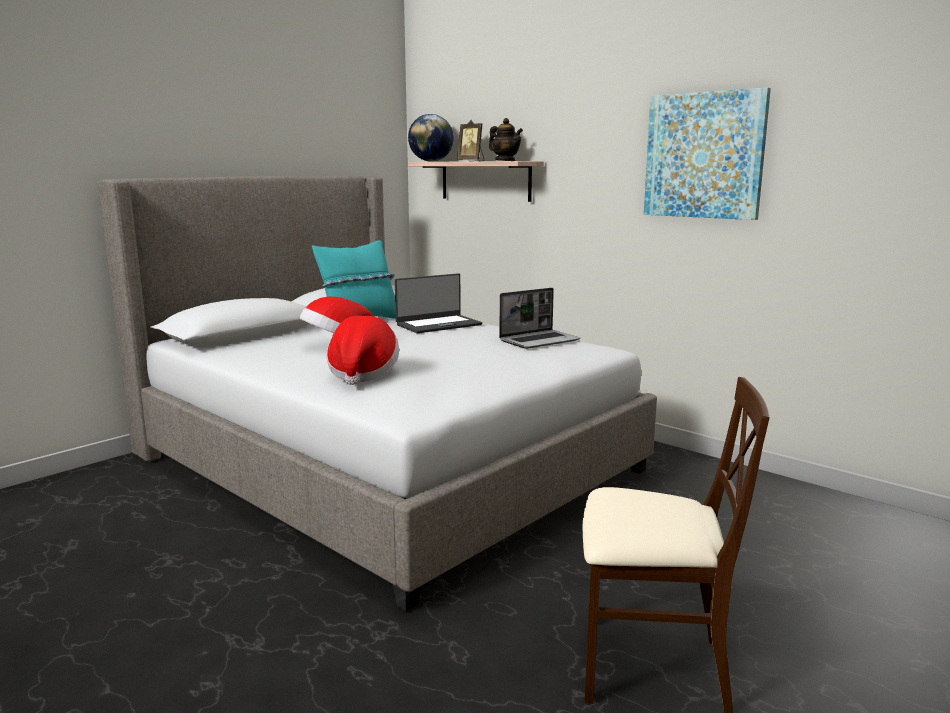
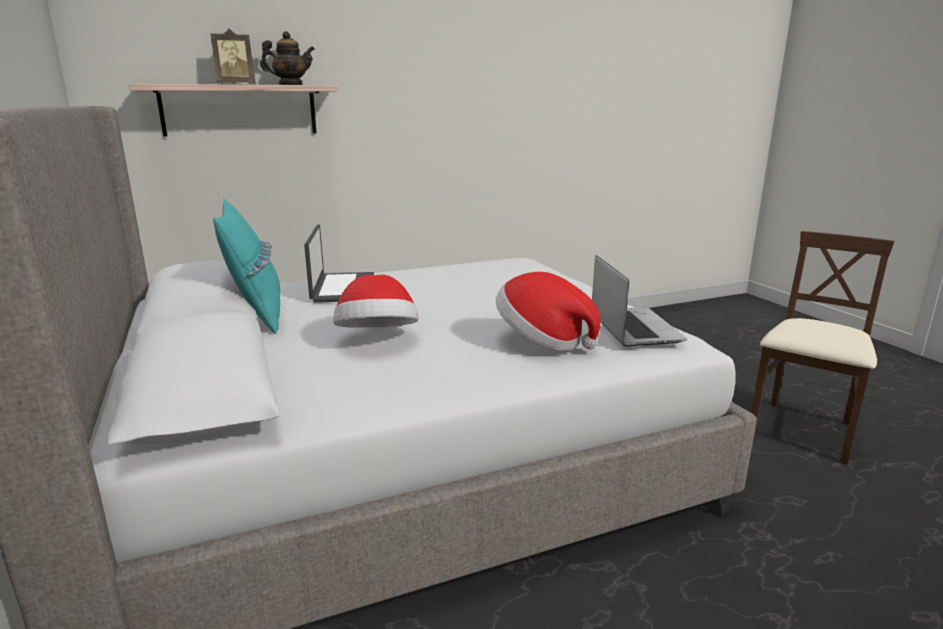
camera: 65 degrees left, 5 degrees up
globe [408,114,454,162] -> none
laptop [499,288,581,349] -> laptop moved to [592,255,687,346]
picture [644,87,771,220] -> none

